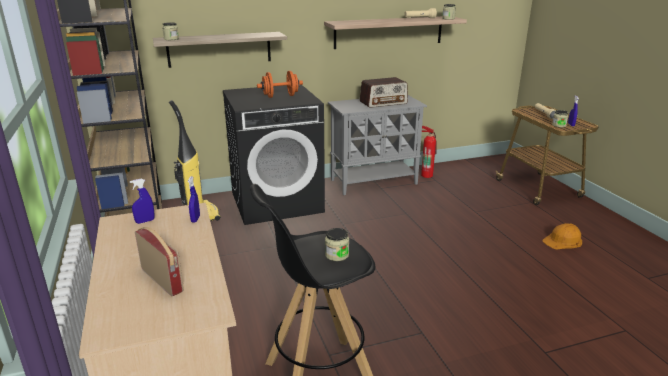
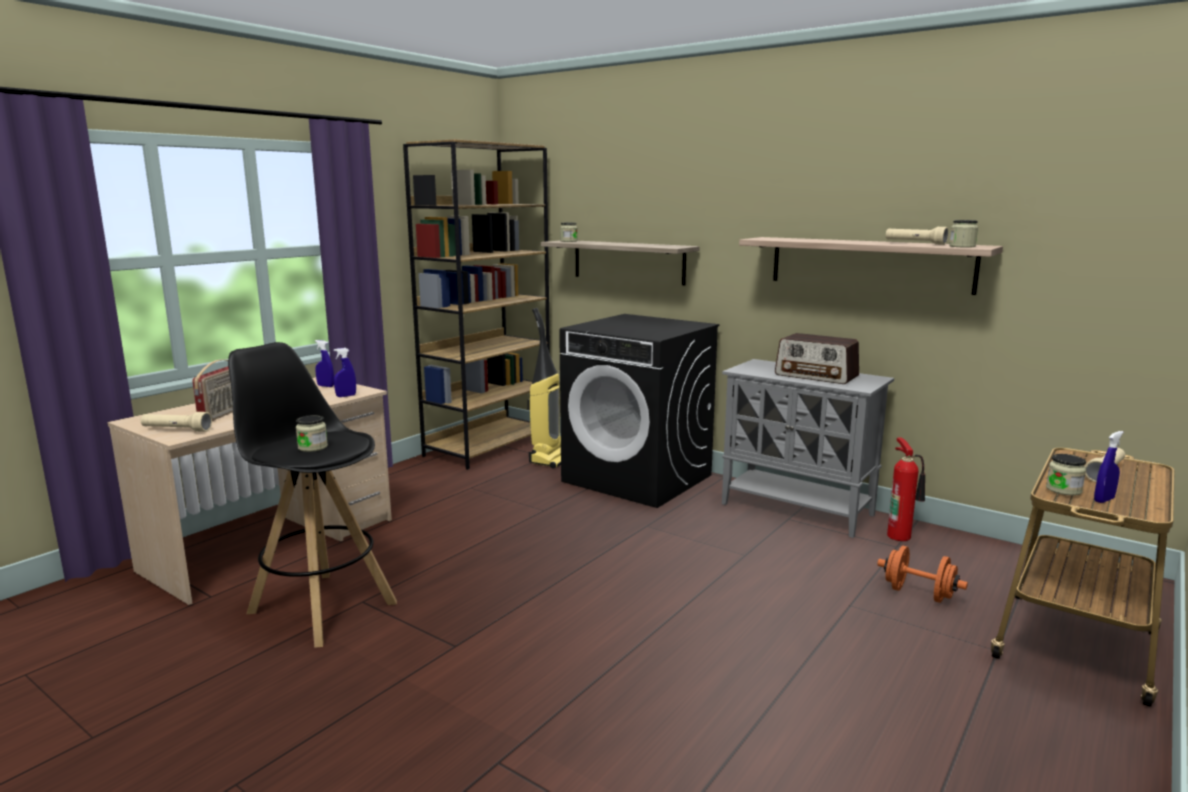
camera: 55 degrees right, 10 degrees down
orange dumbbell [257,71,303,98] -> orange dumbbell moved to [877,546,968,603]
orange hard hat [542,223,582,249] -> none
none -> beige flashlight [141,412,212,432]

